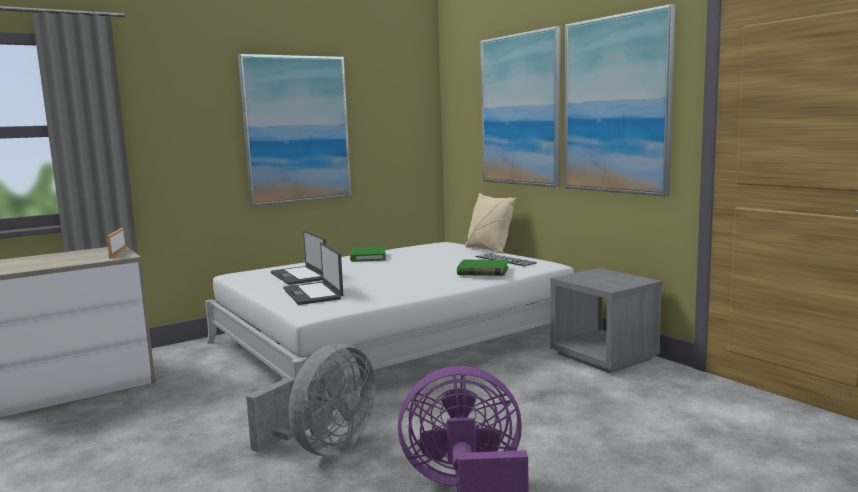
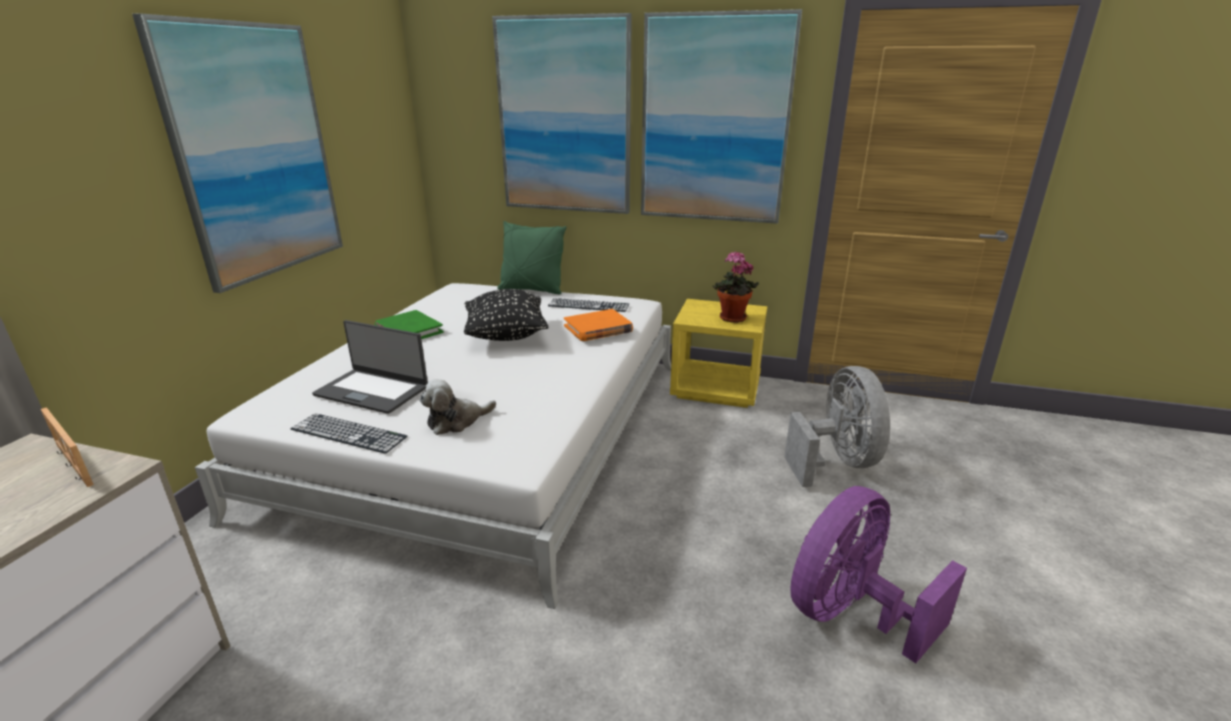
camera: 40 degrees left, 15 degrees up
grey fan [246,344,375,456] -> grey fan moved to [784,366,890,487]
laptop [283,243,343,305] -> plush toy [420,379,496,435]
green book [457,260,509,276] -> orange book [564,309,633,341]
beige pillow [465,193,516,254] -> green pillow [497,221,567,294]
grey nightstand [550,268,662,373] -> yellow nightstand [670,299,767,408]
none -> keyboard [291,413,408,454]
none -> black pillow [464,289,549,341]
none -> potted plant [713,251,759,323]

